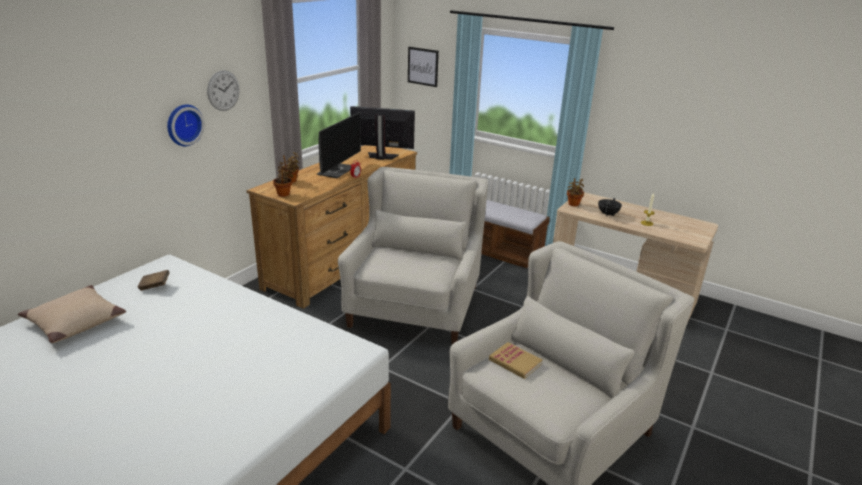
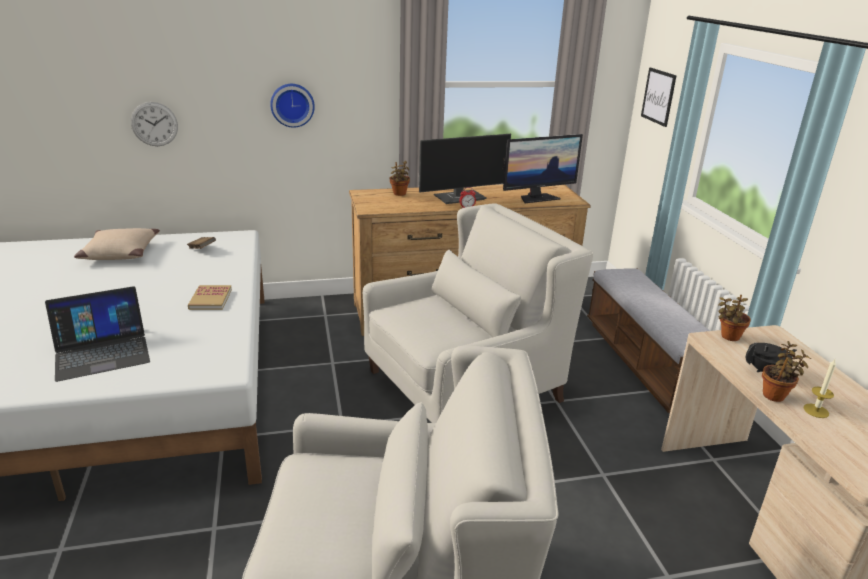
camera: 45 degrees right, 0 degrees up
wall clock [207,71,240,111] -> wall clock moved to [131,102,178,146]
potted plant [273,162,294,197] -> potted plant moved to [762,341,811,402]
monitor [350,106,415,160] -> monitor turned 105 degrees clockwise [503,134,583,203]
book [489,342,543,379] -> book moved to [188,285,232,310]
none -> laptop [45,286,150,382]

